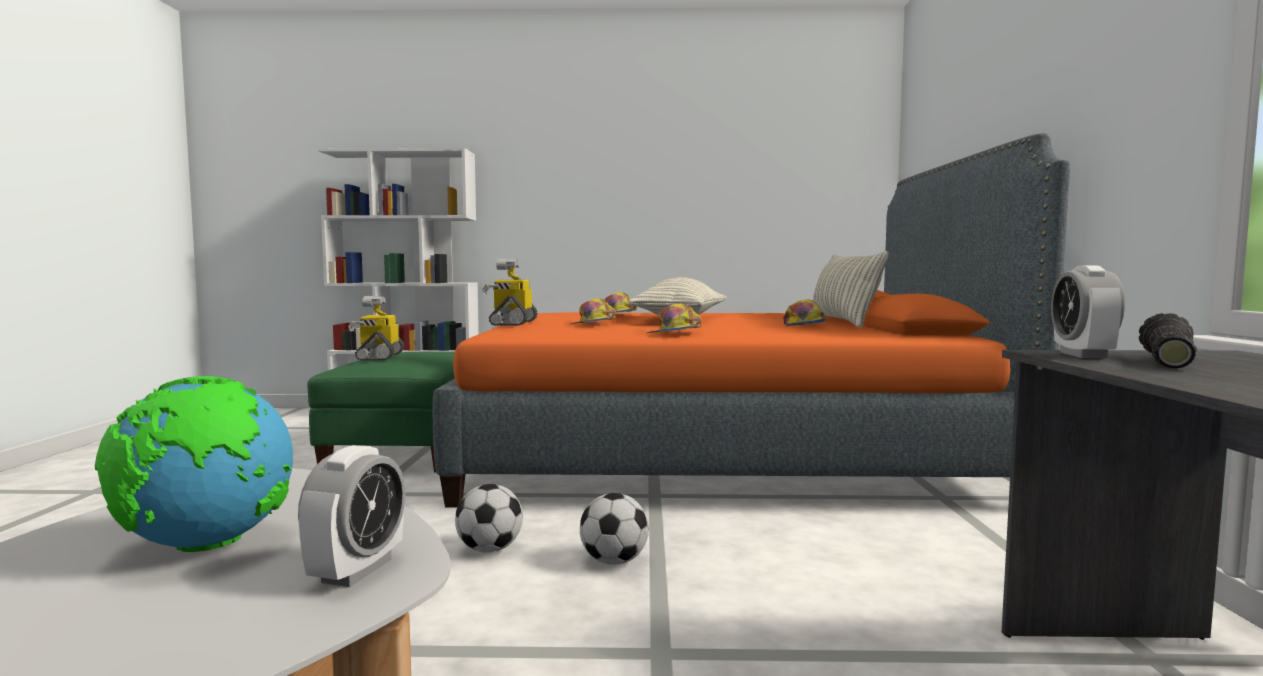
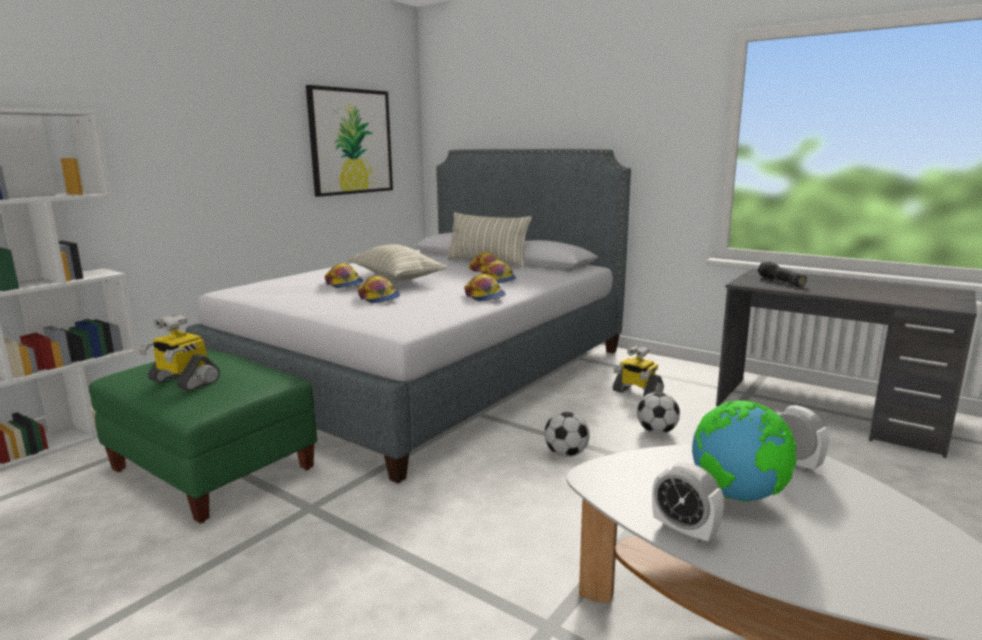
camera: 55 degrees left, 10 degrees up
orange bed [433,133,1070,508] -> grey bed [186,148,631,483]
football [455,484,523,553] -> football moved to [637,392,680,434]
toy robot [482,259,538,326] -> toy robot moved to [613,346,664,397]
alarm clock [1051,265,1125,359] -> alarm clock moved to [652,462,724,544]
none -> picture [306,85,393,197]
none -> cap [481,260,516,284]

